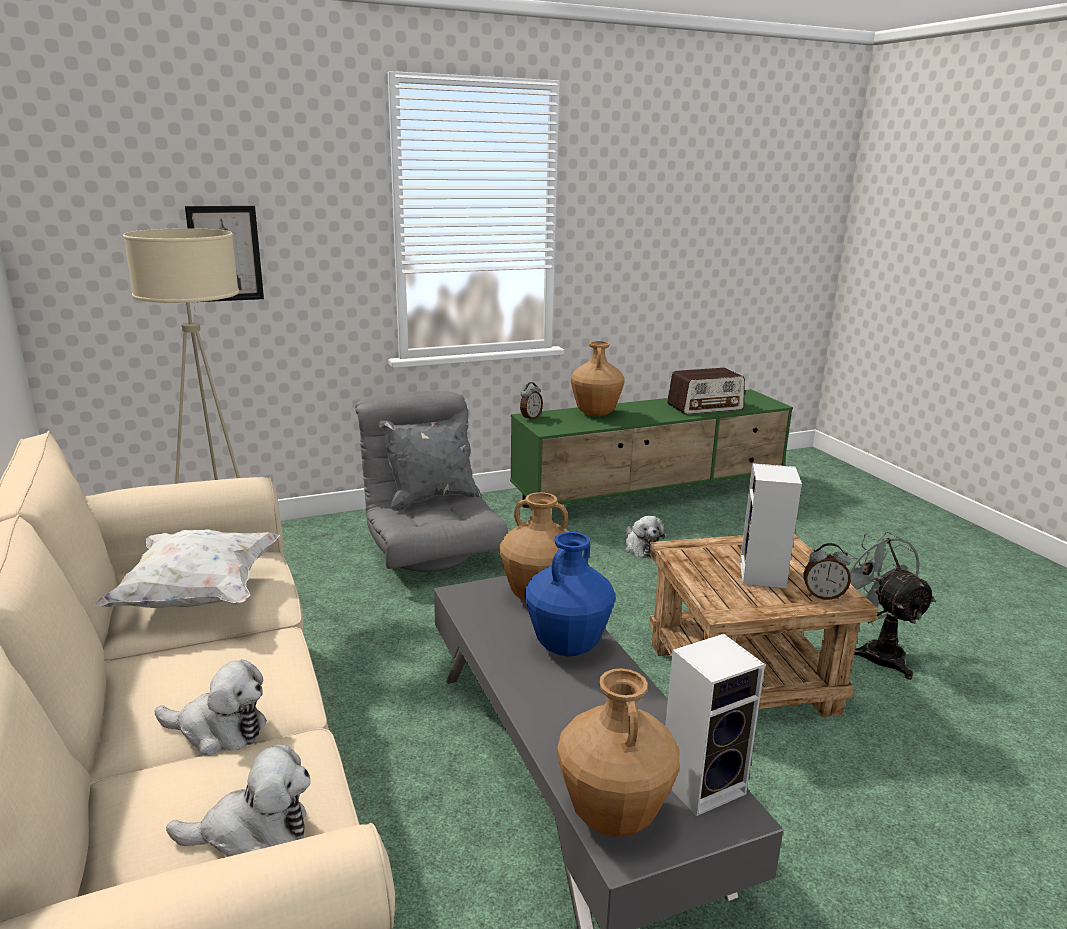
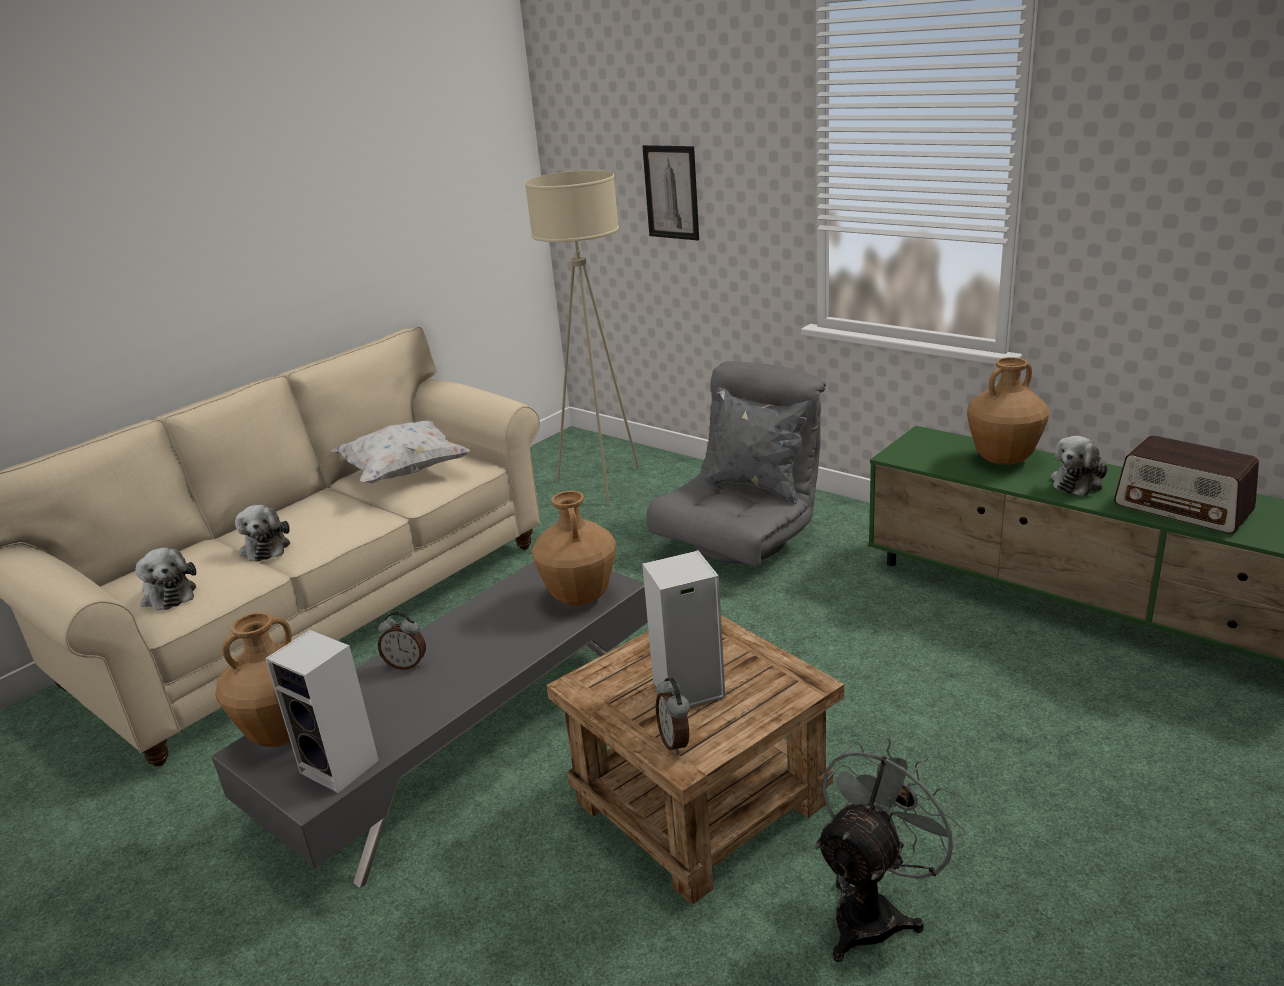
camera: 65 degrees right, 5 degrees up
alarm clock [520,382,543,420] -> alarm clock moved to [378,612,426,670]
blue vase [525,532,616,656] -> none
plush toy [626,516,665,558] -> plush toy moved to [1051,436,1108,496]

